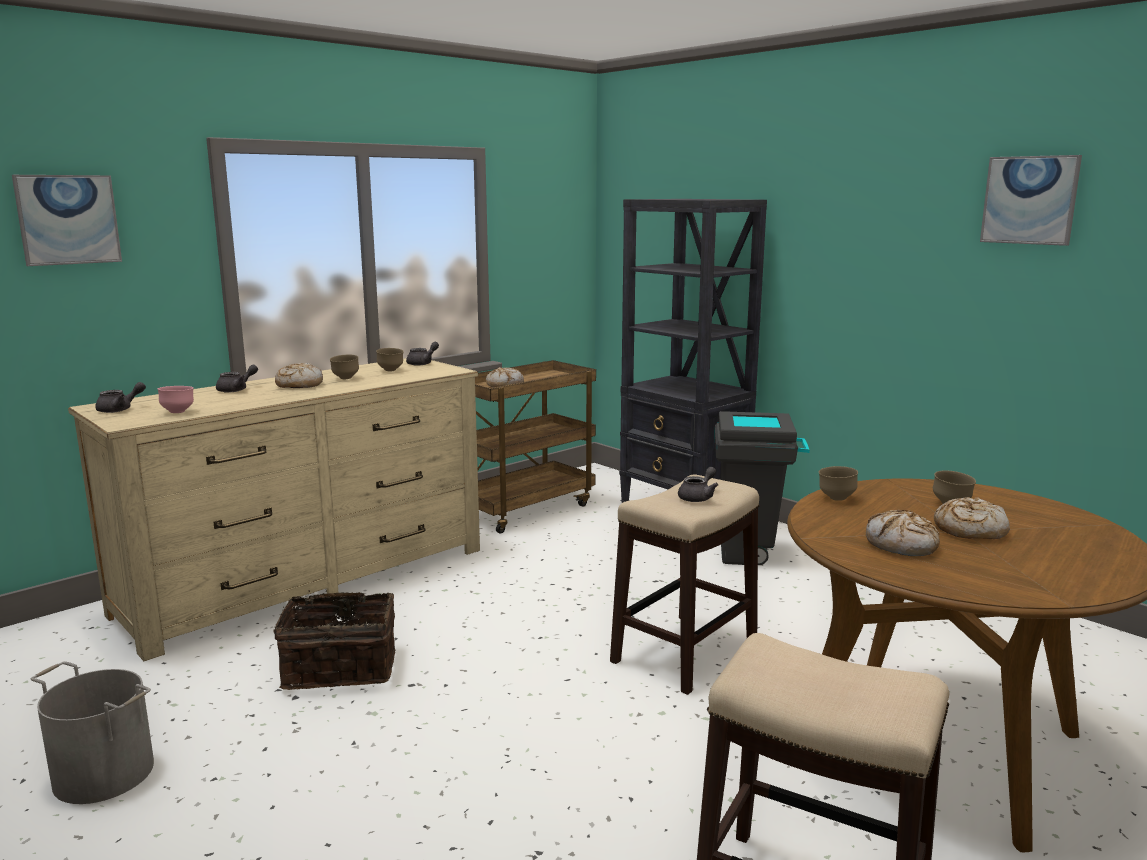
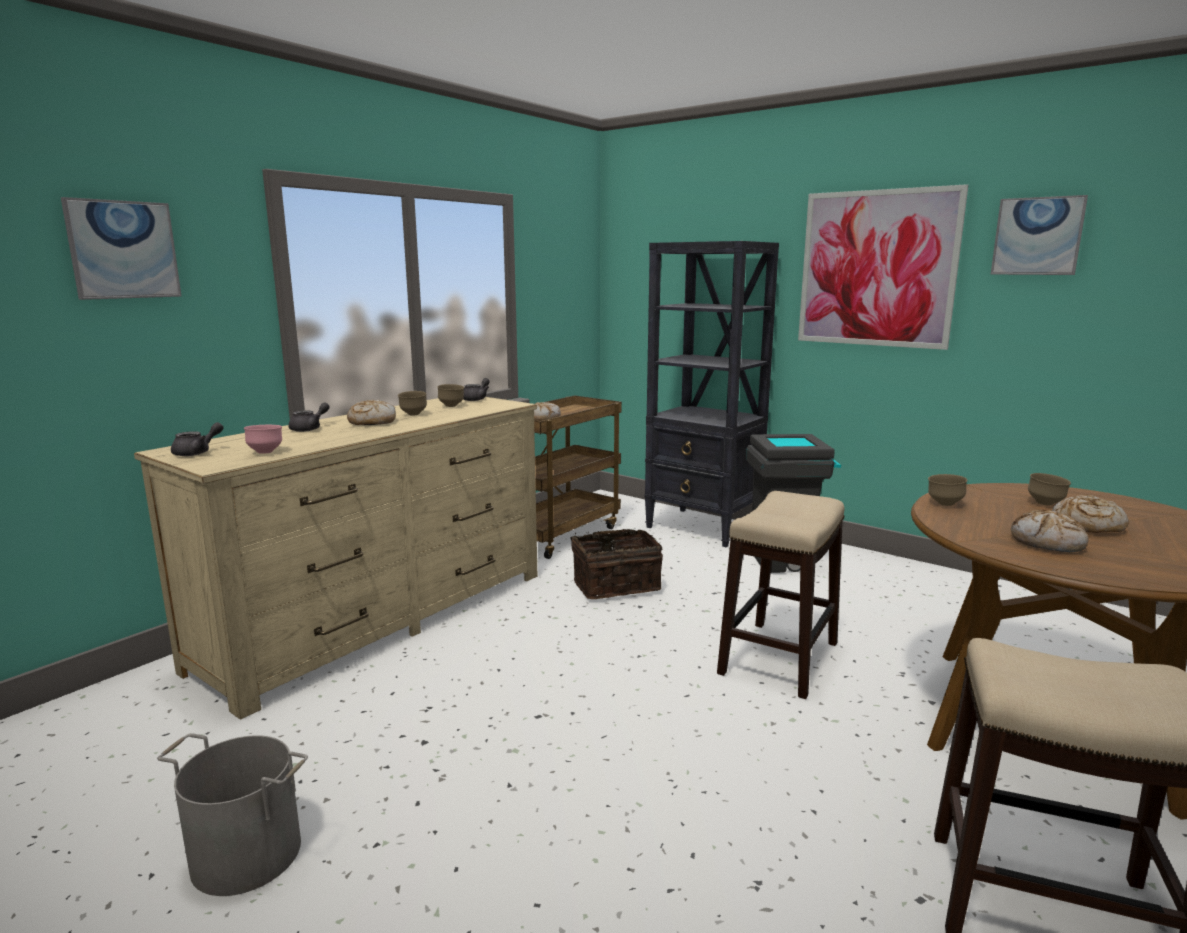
camera: 10 degrees left, 0 degrees up
basket [273,590,395,690] -> basket moved to [570,529,663,599]
grey teapot [678,467,718,502] -> none
none -> picture [798,184,968,350]

